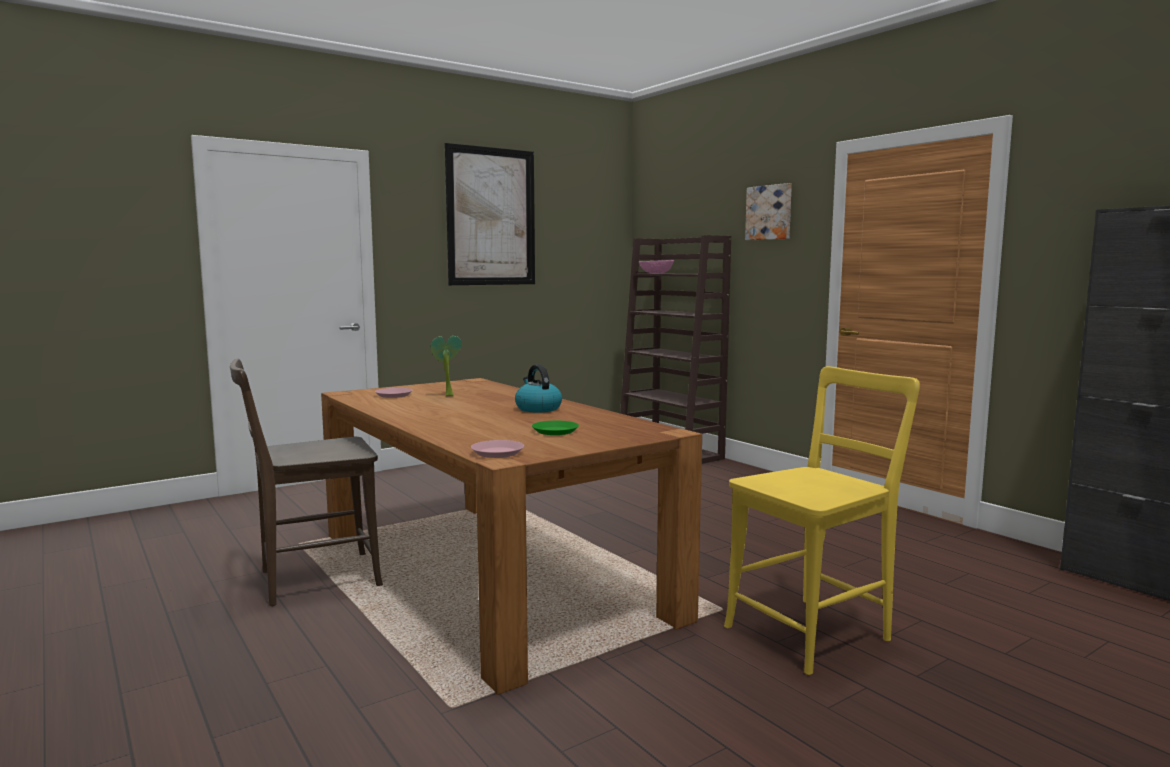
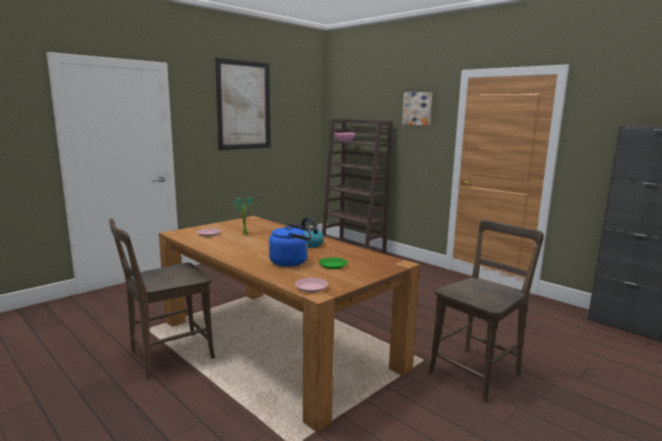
camera: 10 degrees left, 5 degrees up
yellow chair [724,366,920,675] -> brown chair [429,220,544,402]
none -> blue kettle [269,224,312,267]

